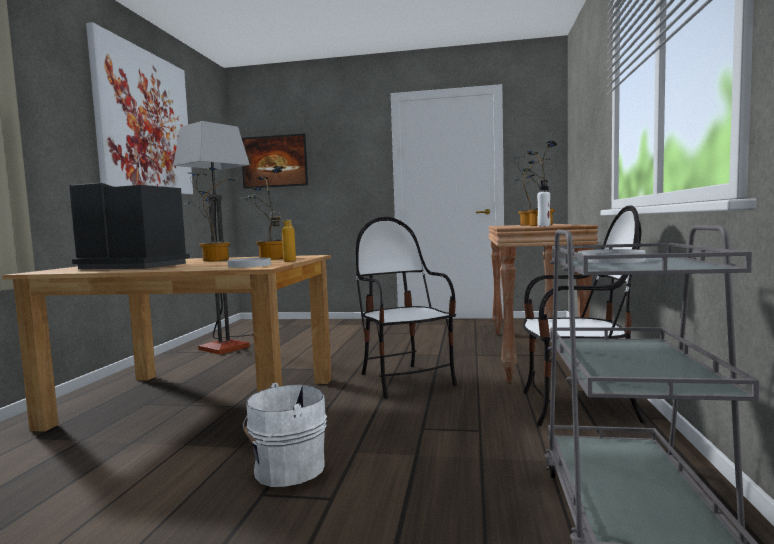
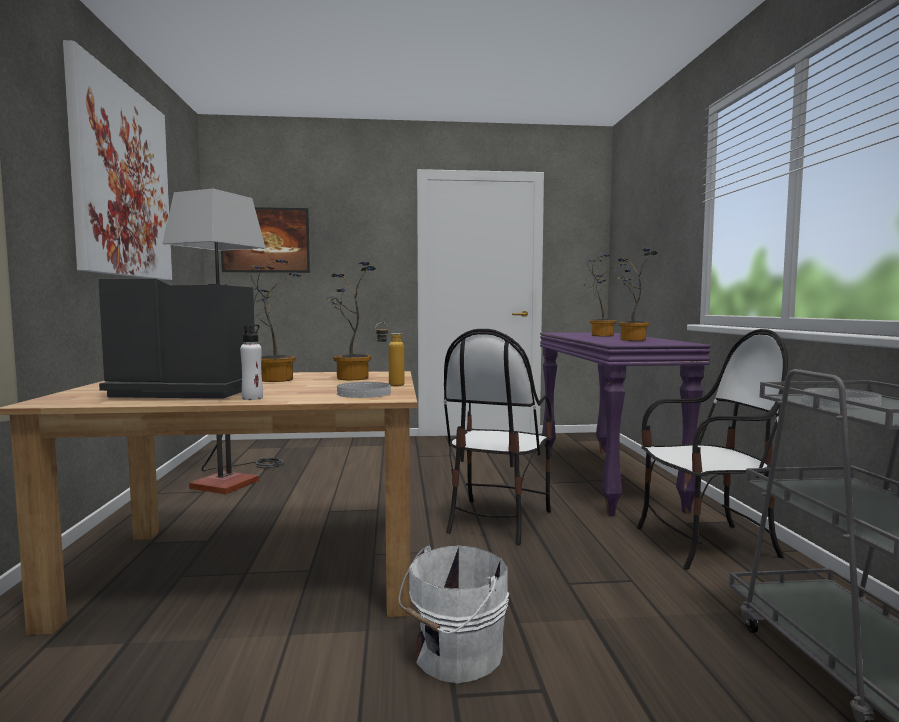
camera: 15 degrees left, 0 degrees up
chair [356,217,457,399] -> chair turned 120 degrees counterclockwise [444,329,552,545]
brown console table [488,224,598,383] -> purple console table [540,332,711,516]
white bottle [537,180,551,227] -> white bottle moved to [240,325,263,400]

